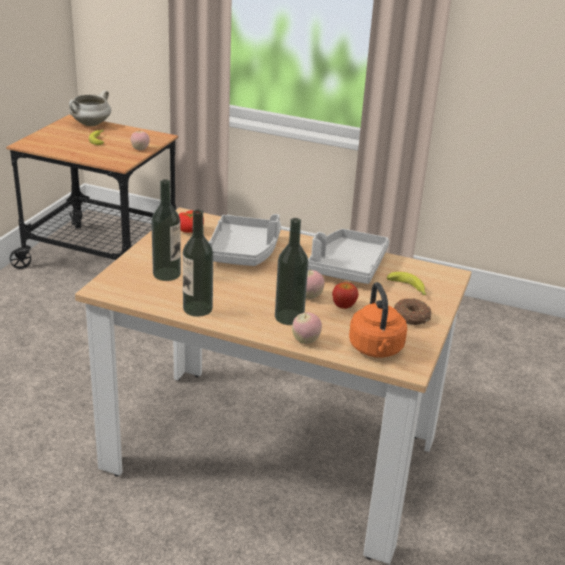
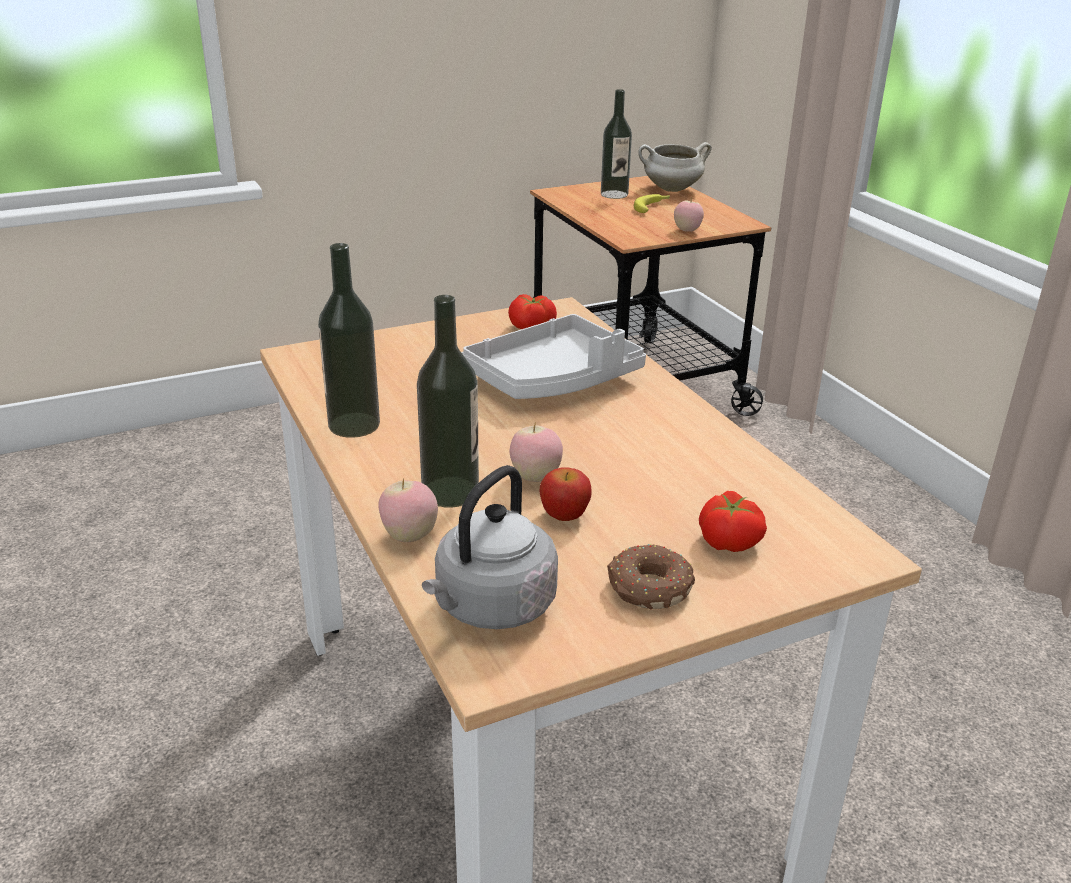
camera: 45 degrees right, 0 degrees up
bottle [151,179,181,281] -> bottle moved to [601,89,632,199]
grey tray [308,229,389,284] -> none
orange kettle [349,282,407,358] -> grey kettle [422,465,558,629]
banana [387,272,426,295] -> tomato [699,491,767,552]

